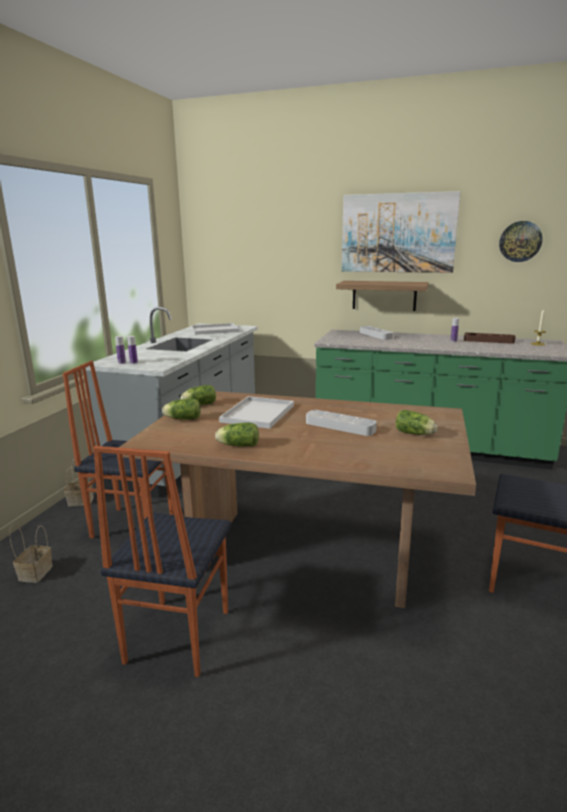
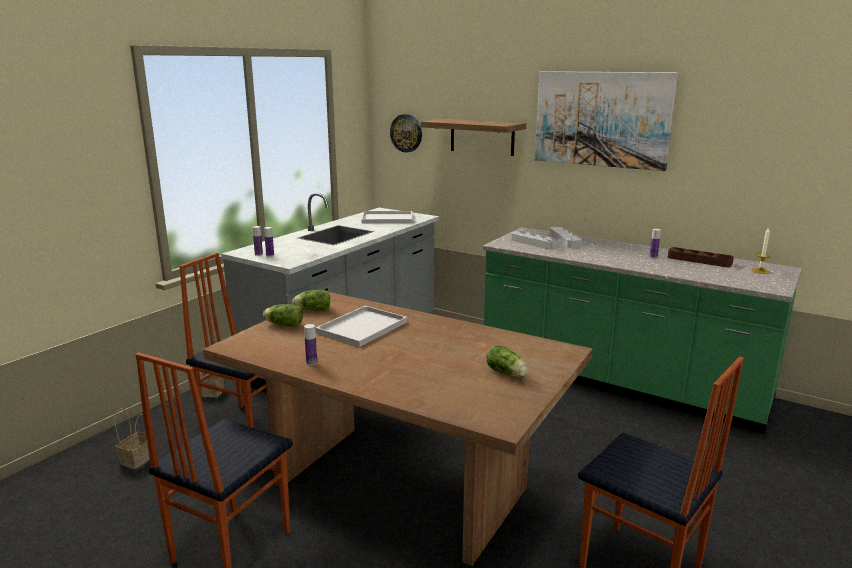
camera: 15 degrees right, 0 degrees up
lettuce [215,422,259,447] -> bottle [304,324,317,365]
grey tray [306,410,377,436] -> grey tray moved to [510,231,561,250]
shelf [336,281,429,311] -> shelf moved to [421,119,526,156]
wall clock [499,221,543,262] -> wall clock moved to [390,114,422,152]

